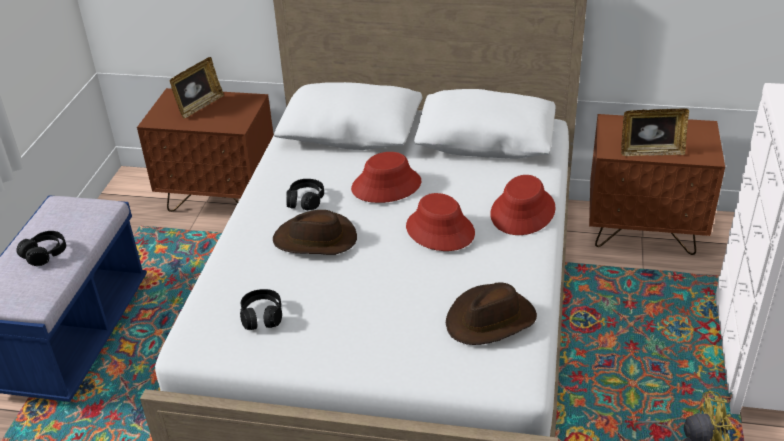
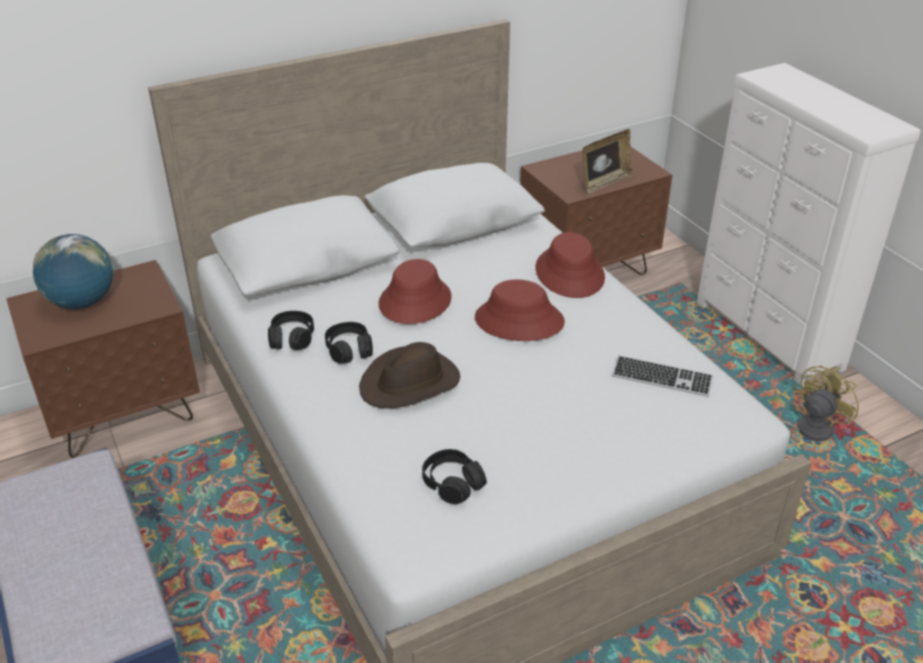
camera: 40 degrees left, 0 degrees up
black headphones [16,231,66,266] -> black headphones moved to [268,311,314,350]
picture frame [170,57,224,119] -> globe [33,234,114,309]
brown hat [446,282,537,345] -> keyboard [612,355,714,397]

